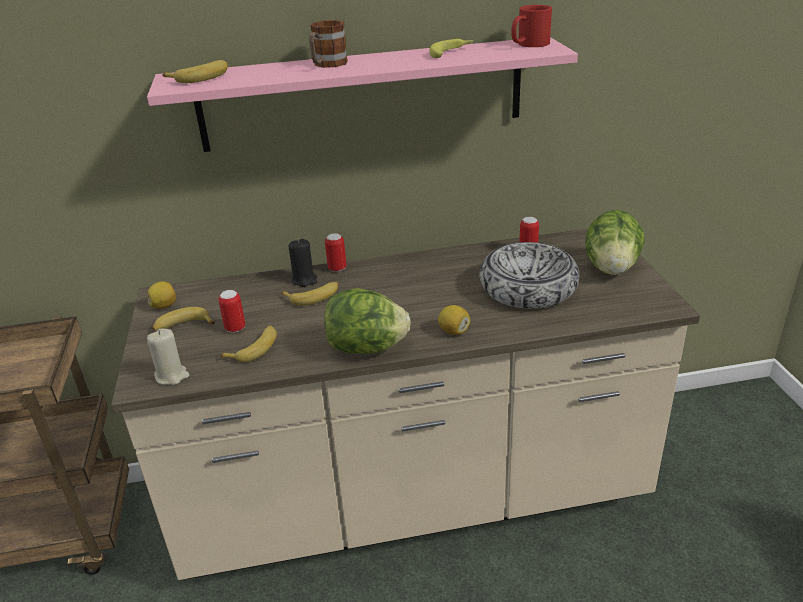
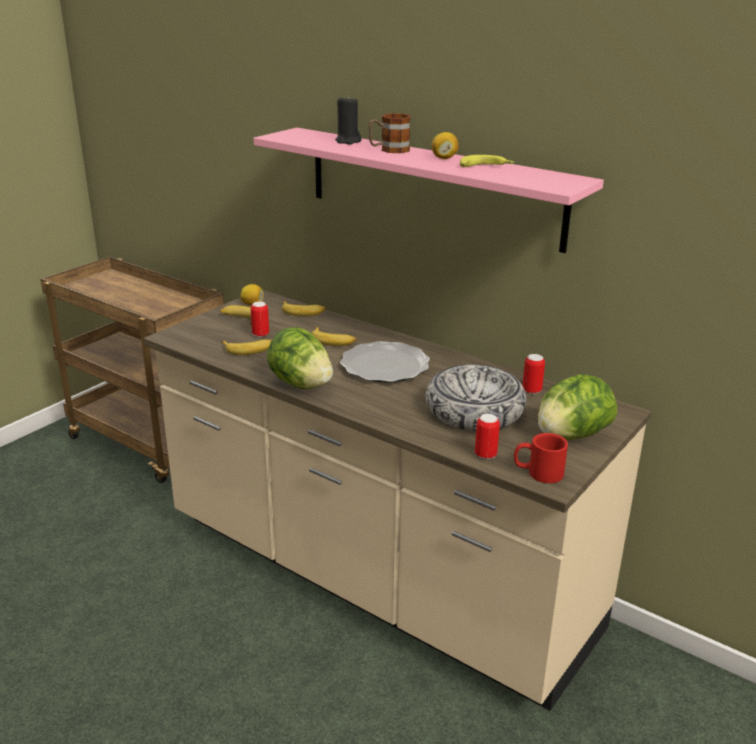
camera: 45 degrees right, 5 degrees down
beige candle [147,329,190,385] -> none
banana [162,60,228,83] -> banana moved to [282,301,326,316]
black candle [289,239,317,287] -> black candle moved to [335,96,361,145]
can [325,233,346,272] -> can moved to [475,414,500,459]
lemon [438,305,470,335] -> lemon moved to [431,132,459,159]
red mug [511,5,552,47] -> red mug moved to [514,433,568,483]
none -> plate [340,341,430,383]

